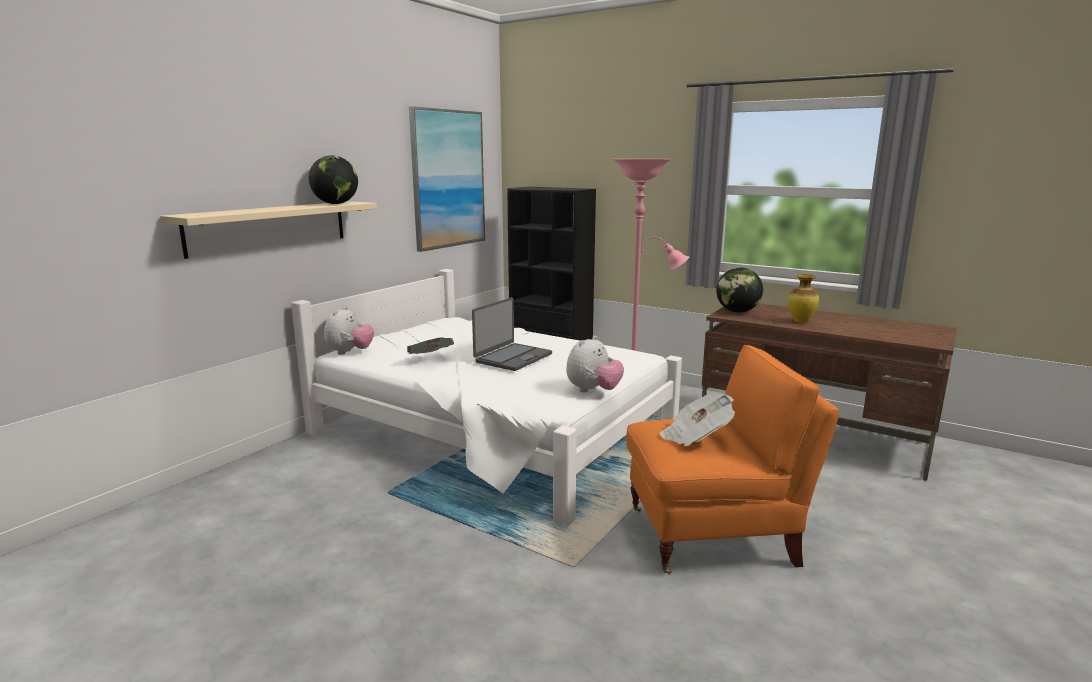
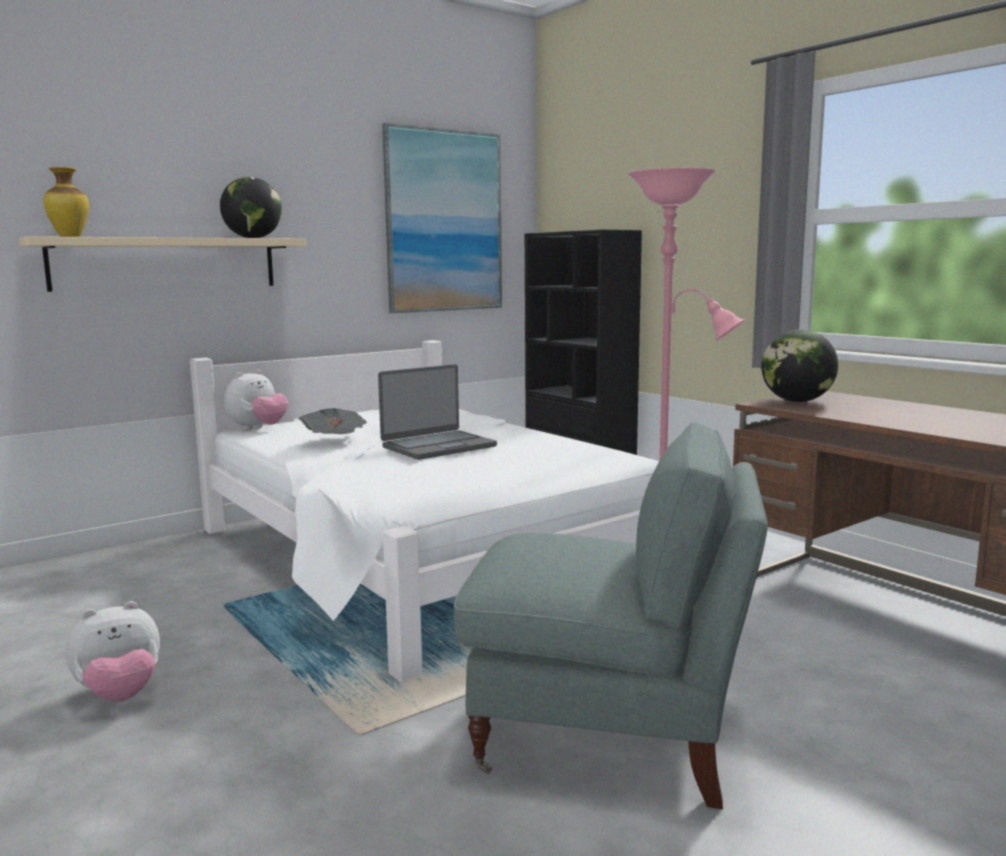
camera: 20 degrees right, 5 degrees down
plush toy [566,336,624,392] -> plush toy moved to [66,601,160,702]
orange armchair [626,345,839,575] -> grey armchair [454,422,768,809]
newspaper [660,394,735,446] -> none
vase [788,274,819,323] -> vase moved to [43,167,89,237]

